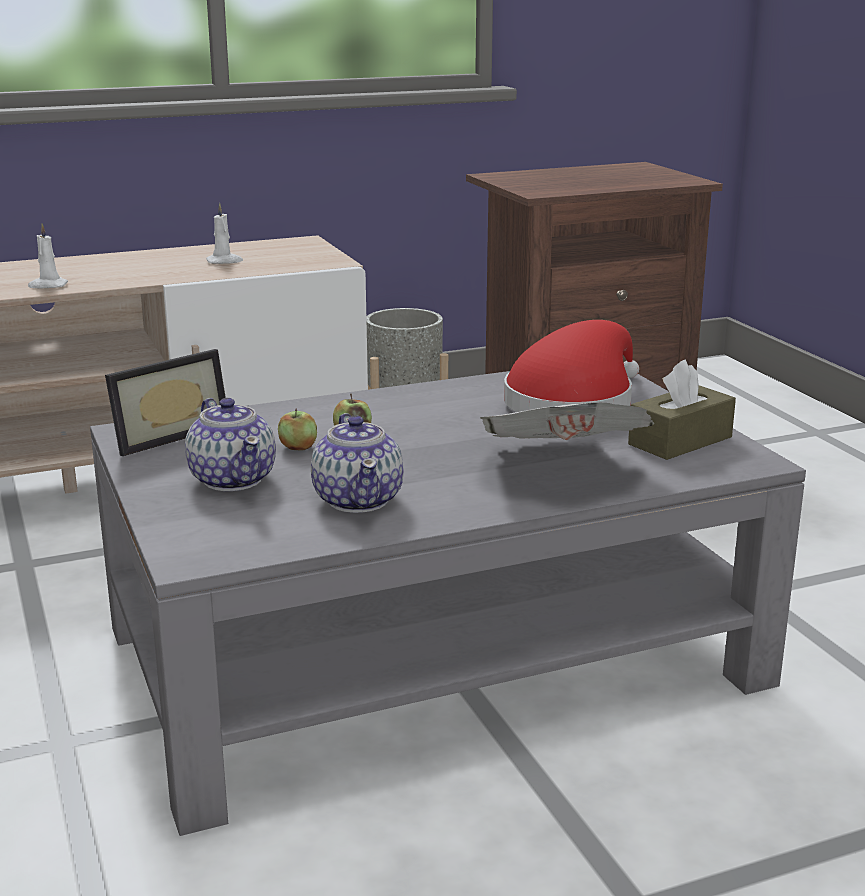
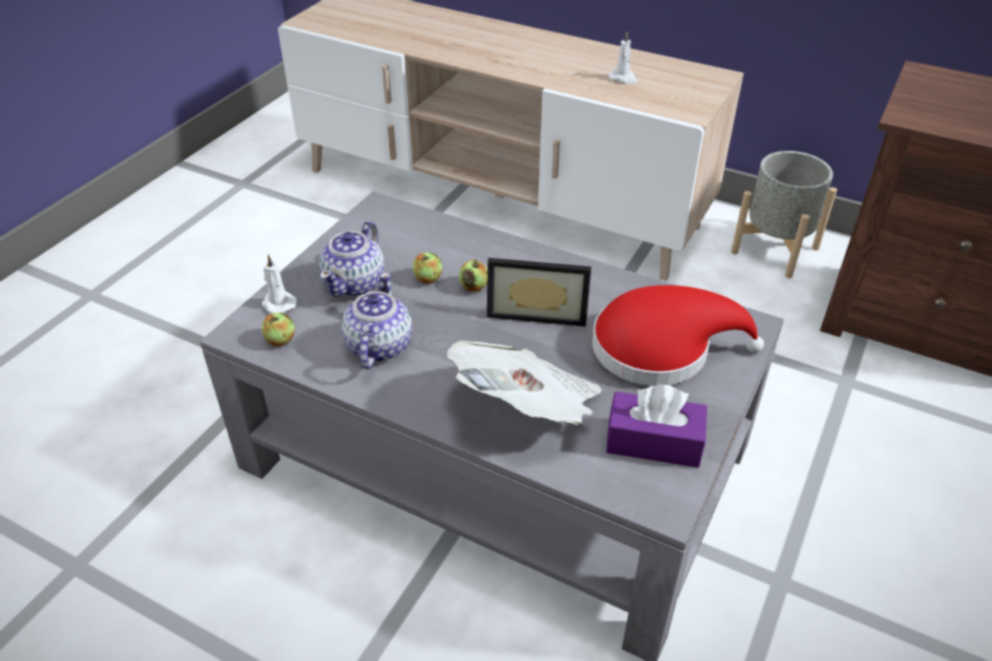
camera: 50 degrees right, 20 degrees up
white candle [28,223,68,288] -> white candle moved to [262,254,297,314]
picture frame [105,349,226,456] -> picture frame moved to [487,258,591,327]
teapot [311,413,403,513] -> teapot turned 150 degrees clockwise [341,273,412,369]
brown tissue box [628,359,736,460] -> purple tissue box [606,385,707,468]
none -> apple [261,312,295,346]

